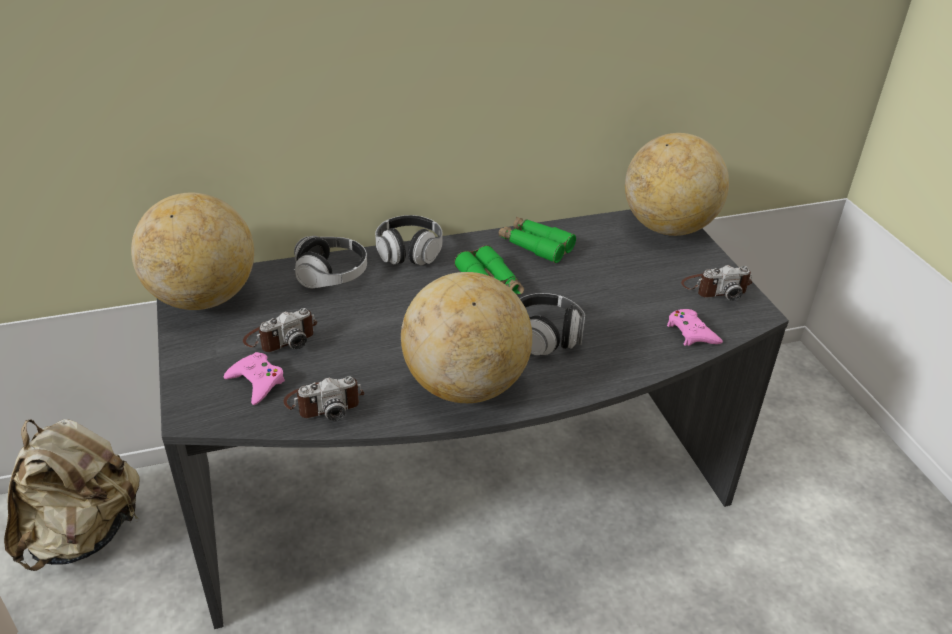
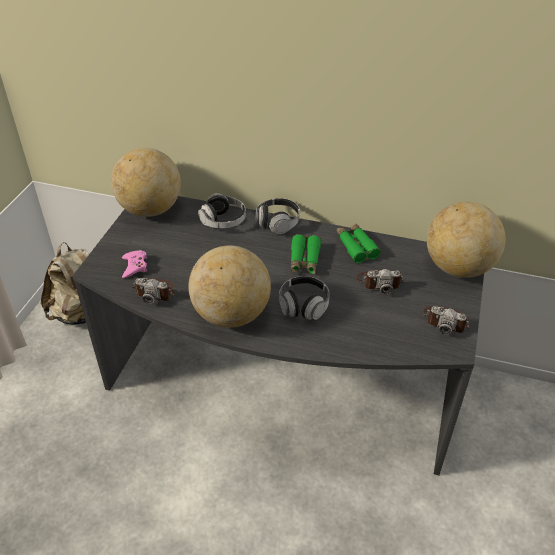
camera: 35 degrees right, 5 degrees up
camera [243,308,317,352] -> camera moved to [357,269,404,294]
pink game controller [667,309,723,346] -> none

